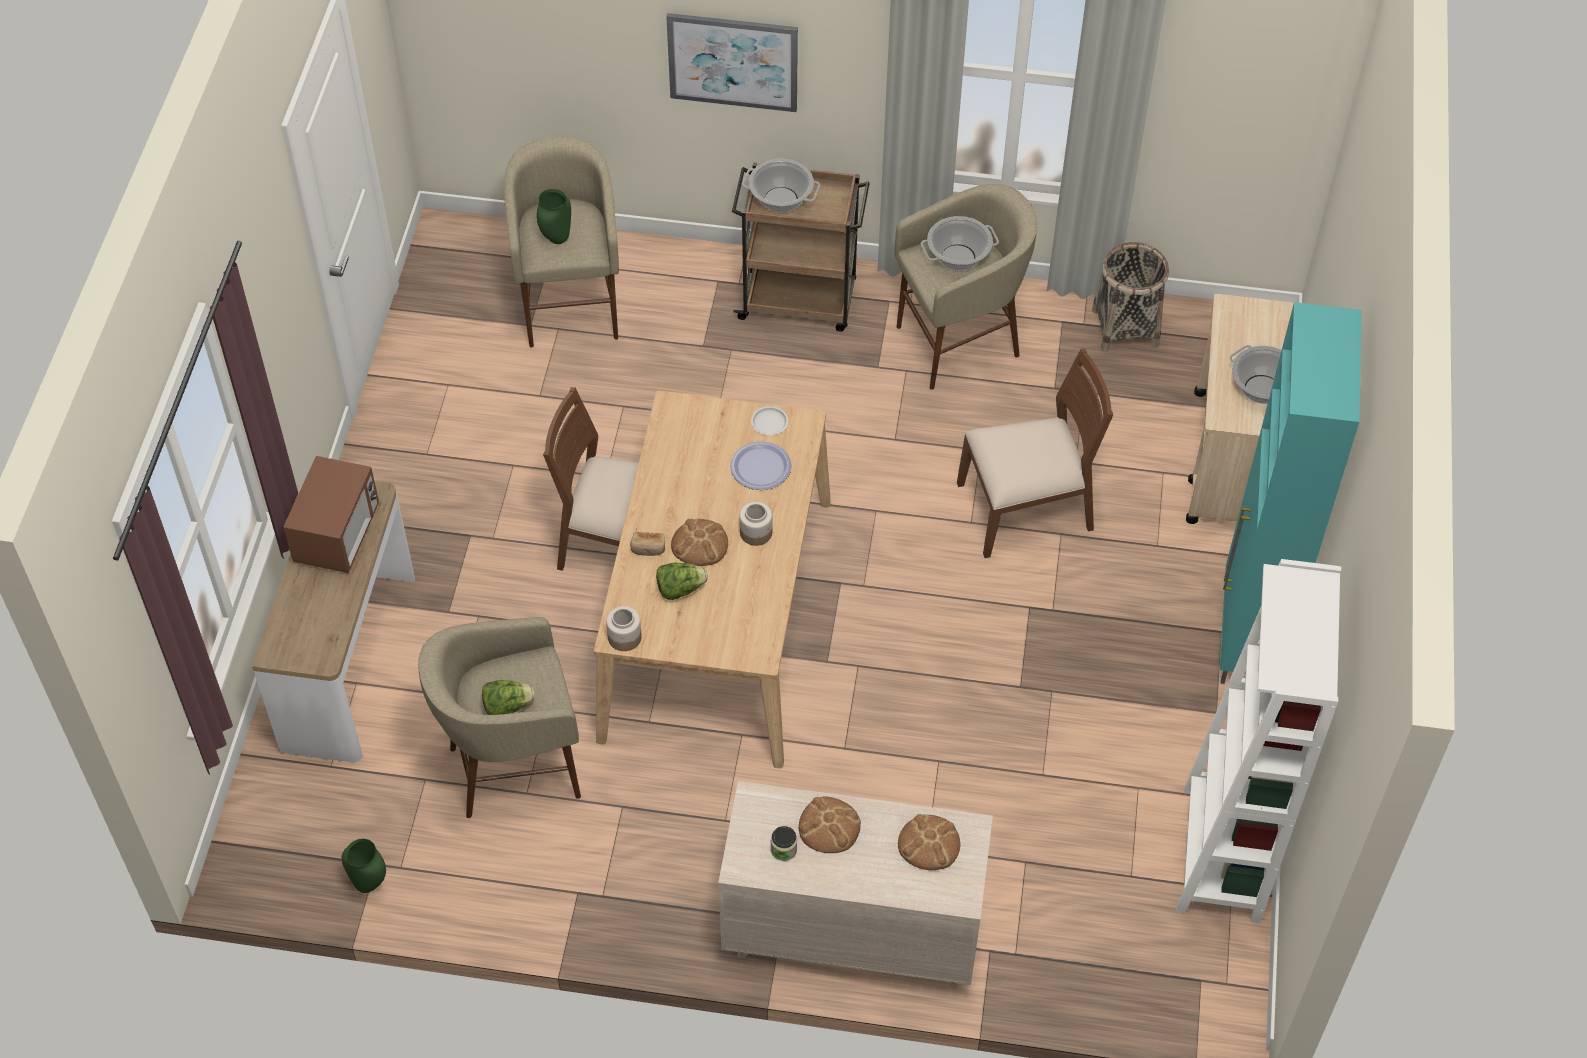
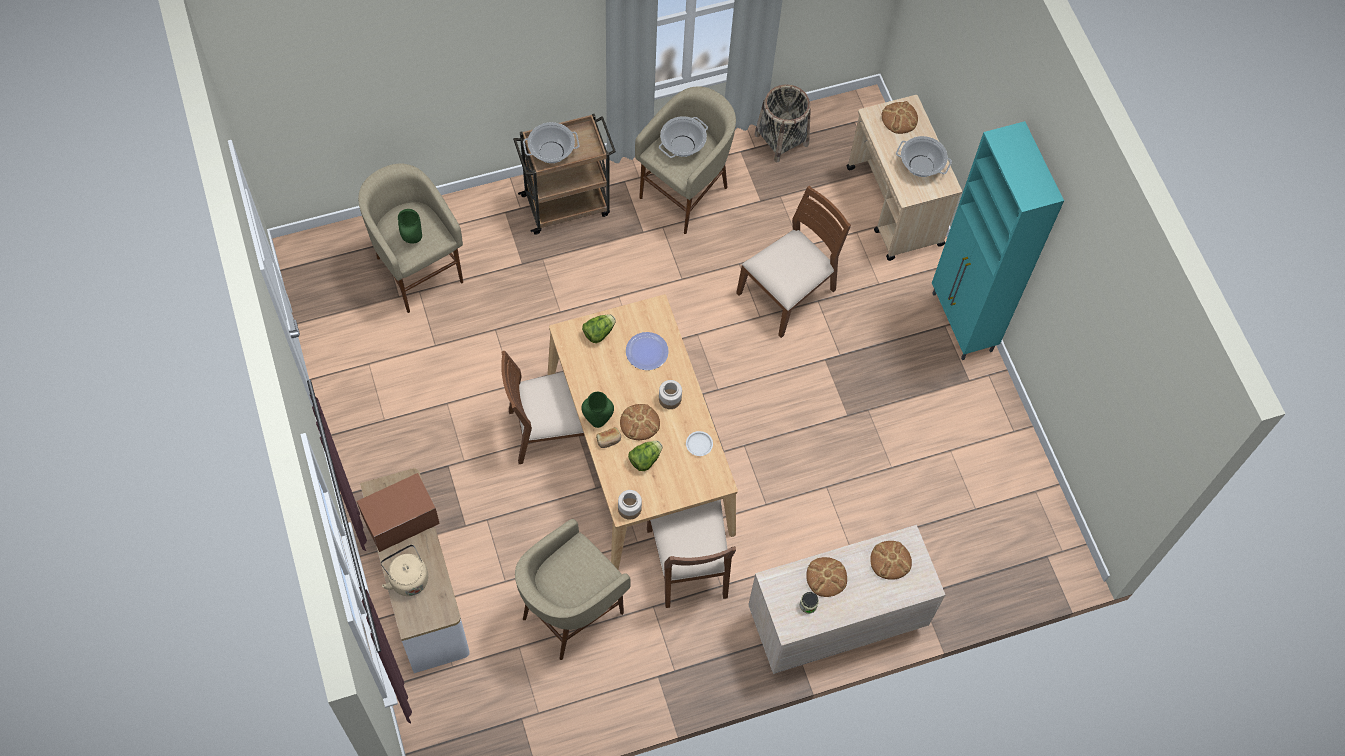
camera: 30 degrees left, 10 degrees up
microwave [283,456,379,573] -> microwave turned 105 degrees counterclockwise [357,473,440,552]
green vase [342,839,386,893] -> green vase moved to [581,392,614,428]
lettuce [482,680,535,715] -> lettuce moved to [582,314,616,343]
picture [666,13,798,112] -> none
white plate [751,406,788,435] -> white plate moved to [686,431,713,456]
white bookcase [1176,559,1341,924] -> none
none -> beige kettle [381,544,428,596]
none -> brown chair [647,500,736,608]
none -> bread [882,101,918,134]

